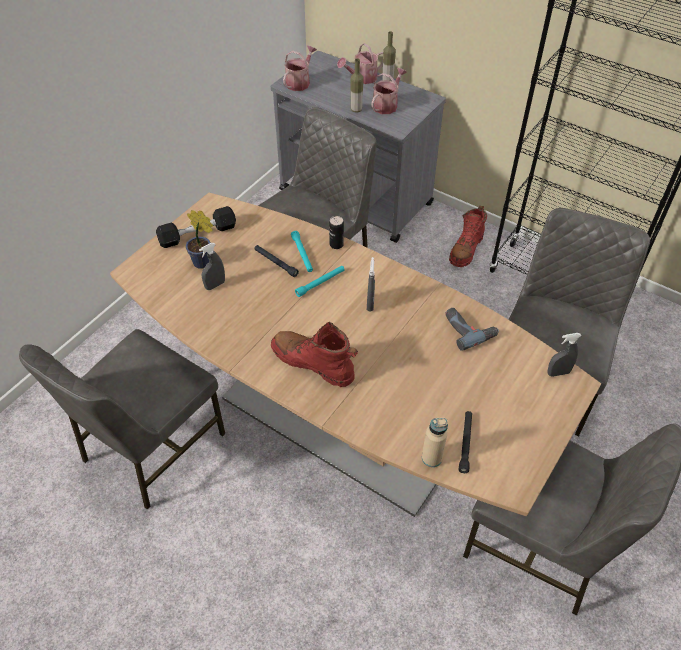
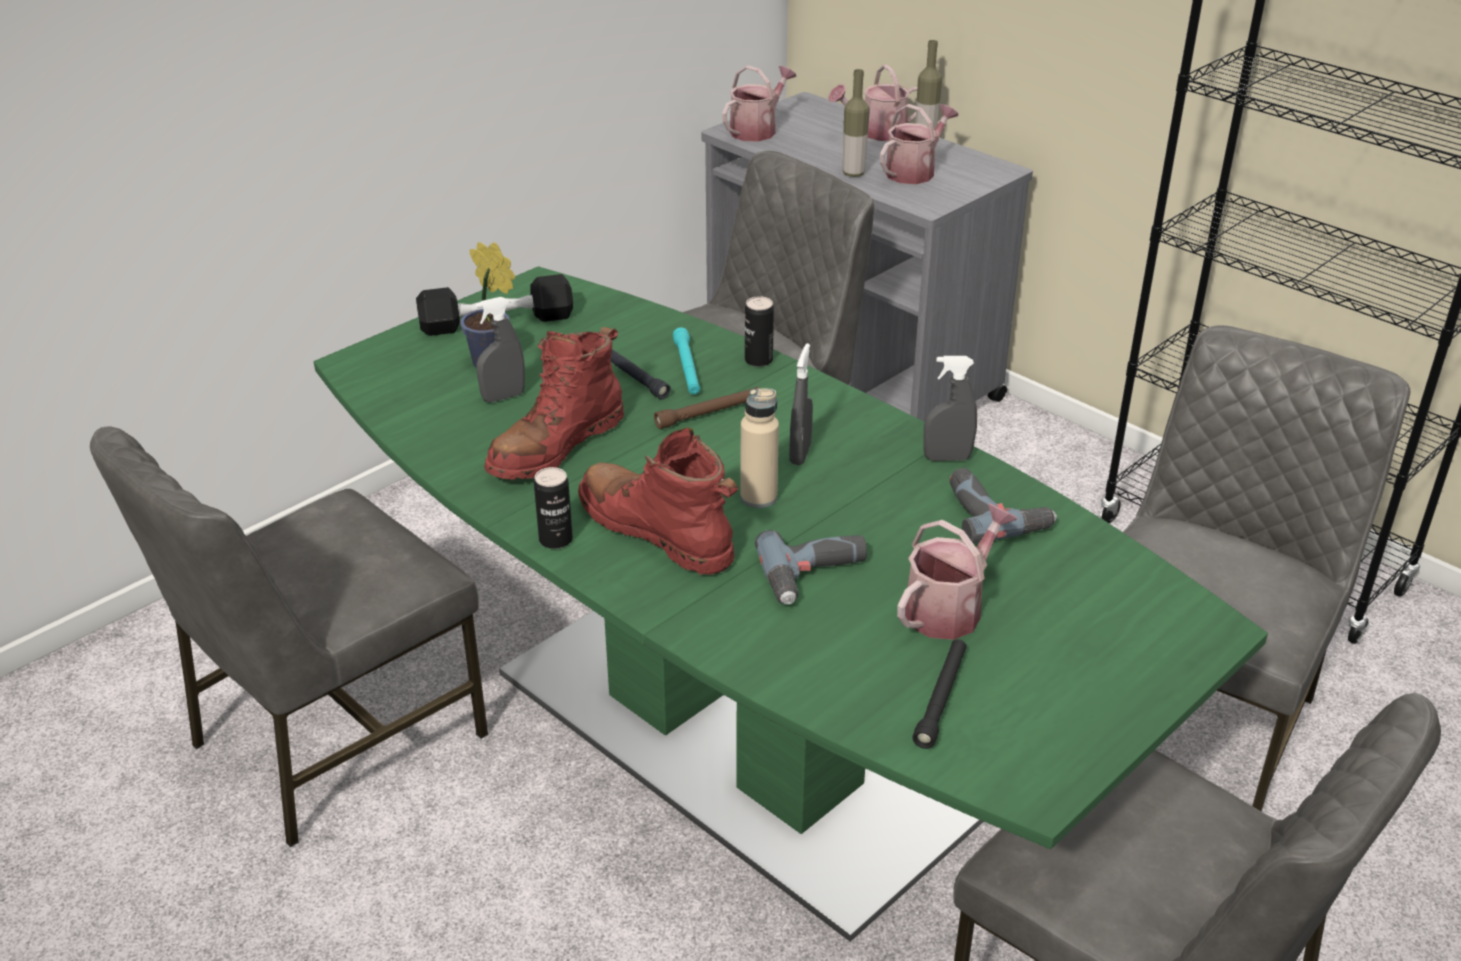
camera: 10 degrees right, 15 degrees down
brown dining table [110,193,601,517] -> green dining table [314,266,1268,942]
turquoise flashlight [295,266,345,297] -> brown flashlight [654,387,761,429]
beige bottle [422,417,448,467] -> beige bottle moved to [740,388,779,508]
red boot [449,206,487,267] -> red boot moved to [484,327,624,480]
grey spray bottle [547,333,581,377] -> grey spray bottle moved to [923,356,977,461]
none -> can [534,467,573,549]
none -> power drill [755,530,867,605]
none -> watering can [897,504,1017,640]

